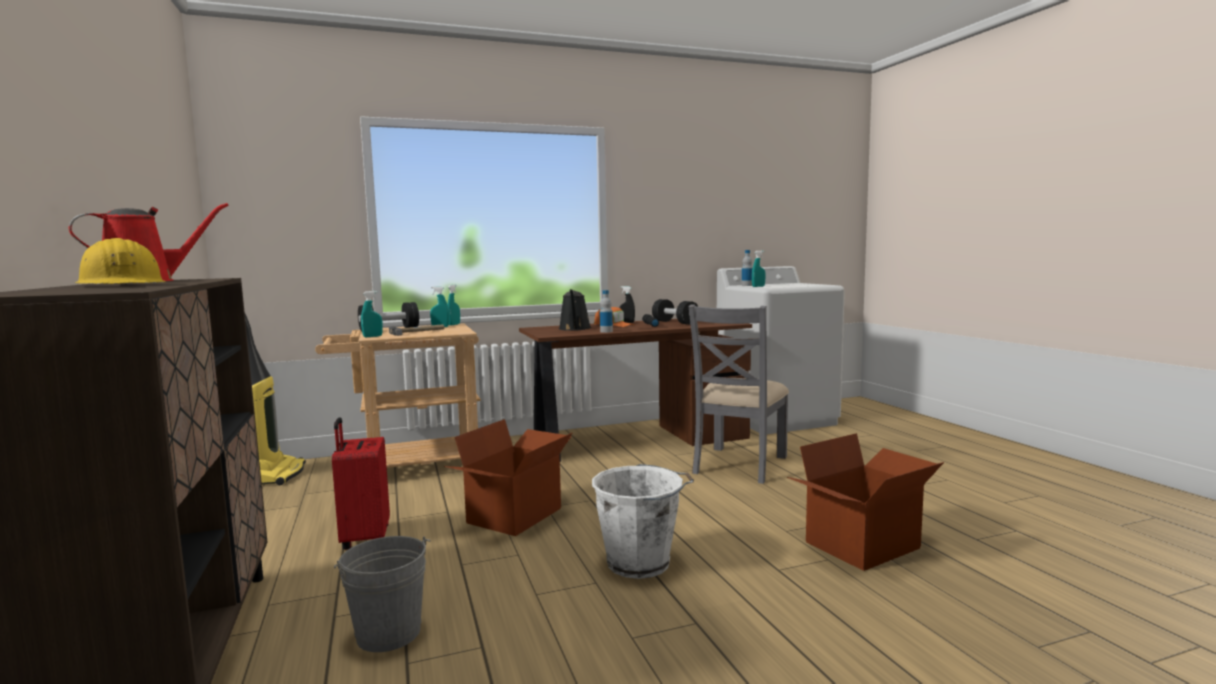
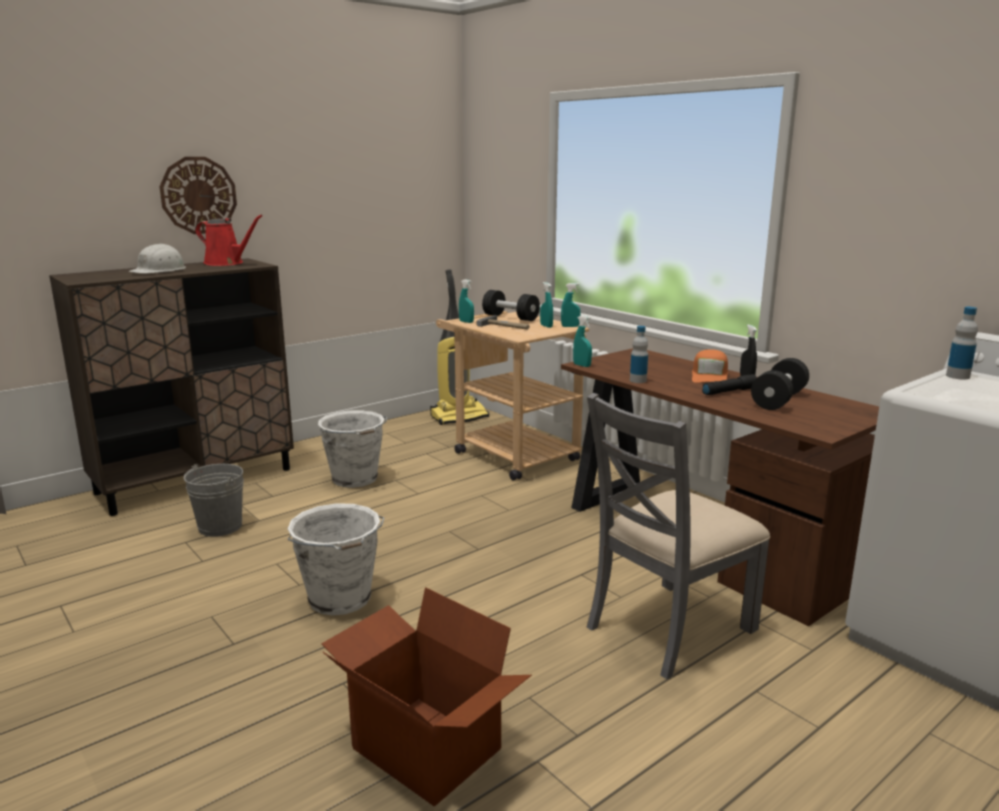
camera: 70 degrees right, 10 degrees up
yellow hard hat [75,238,166,284] -> white hard hat [128,243,186,273]
red suitcase [332,417,390,550] -> white bucket [318,410,387,488]
cardboard box [444,419,572,536] -> none
black watering can [559,289,591,331] -> none
grey chair [689,304,789,484] -> grey chair turned 45 degrees counterclockwise [587,393,770,679]
turquoise spray bottle [752,251,766,287] -> turquoise spray bottle moved to [573,315,592,367]
none -> wall clock [159,157,237,234]

